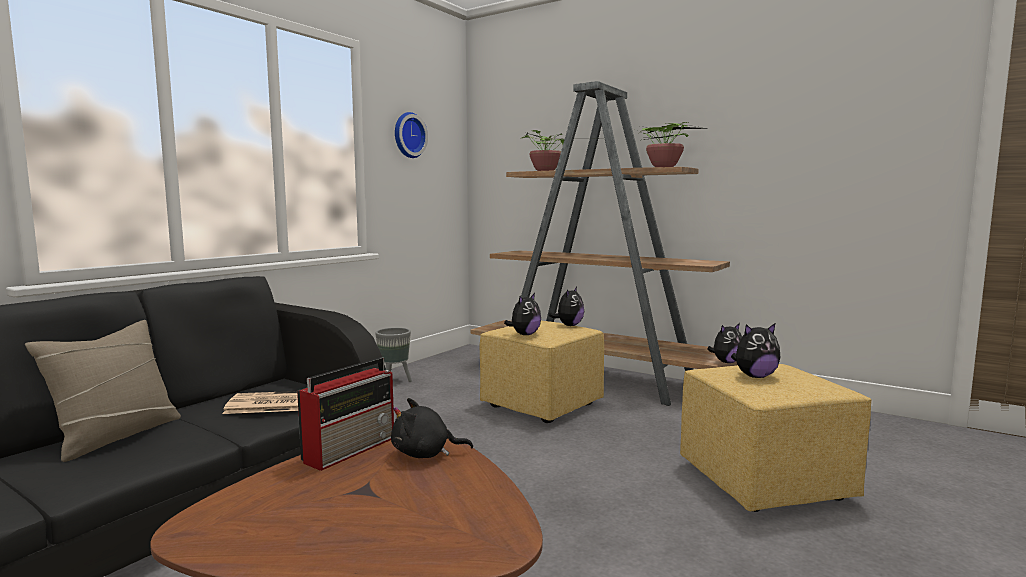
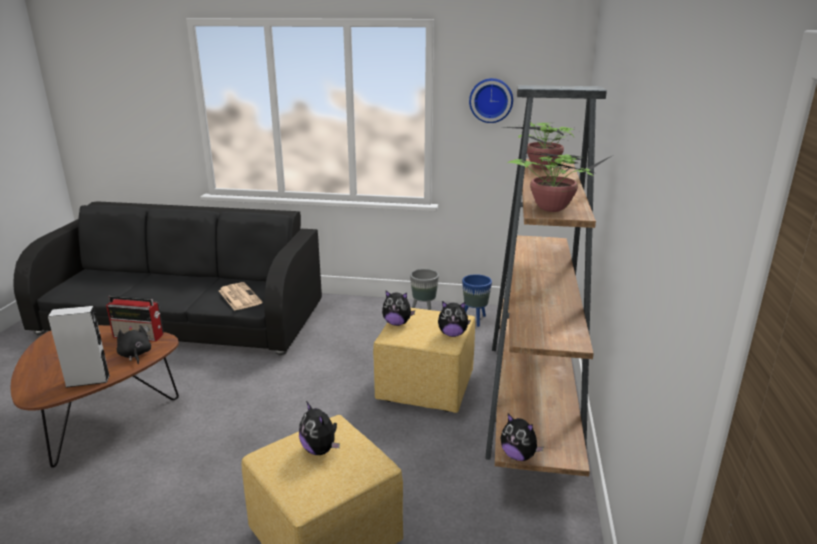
camera: 65 degrees right, 15 degrees up
beige pillow [25,320,181,462] -> none
none -> grey speaker [48,306,110,388]
none -> blue planter [462,274,492,327]

